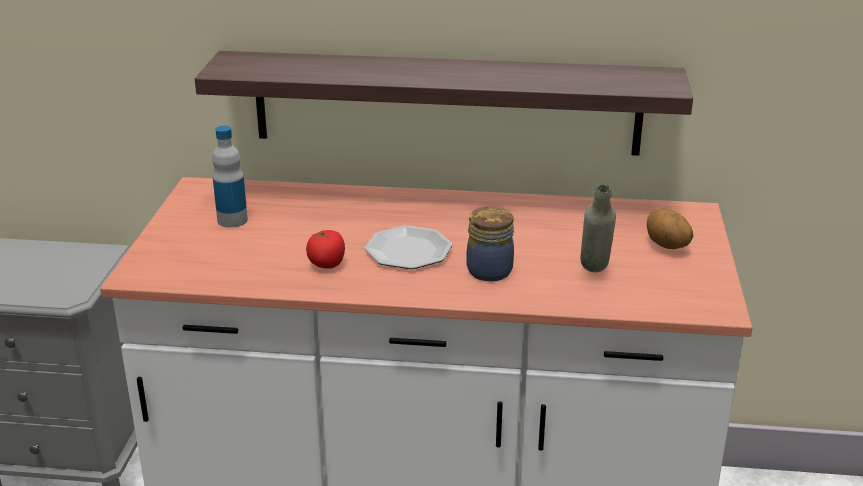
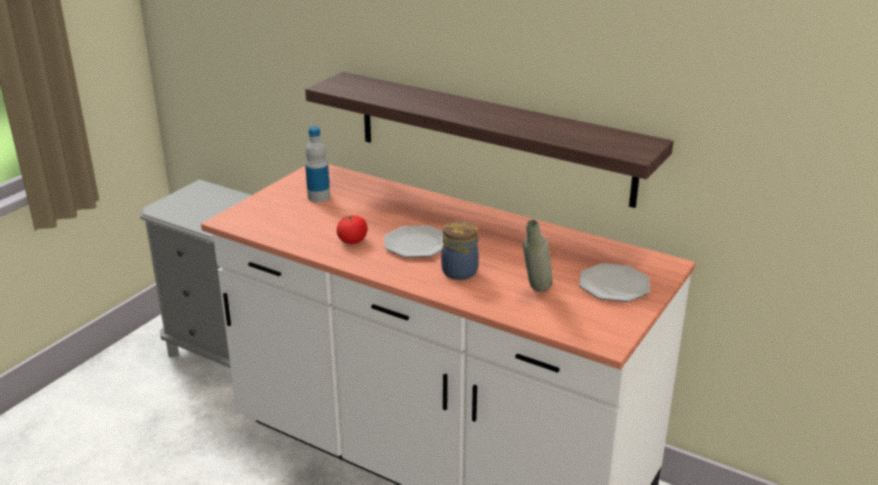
camera: 25 degrees right, 0 degrees up
potato [647,208,693,249] -> plate [579,263,650,302]

